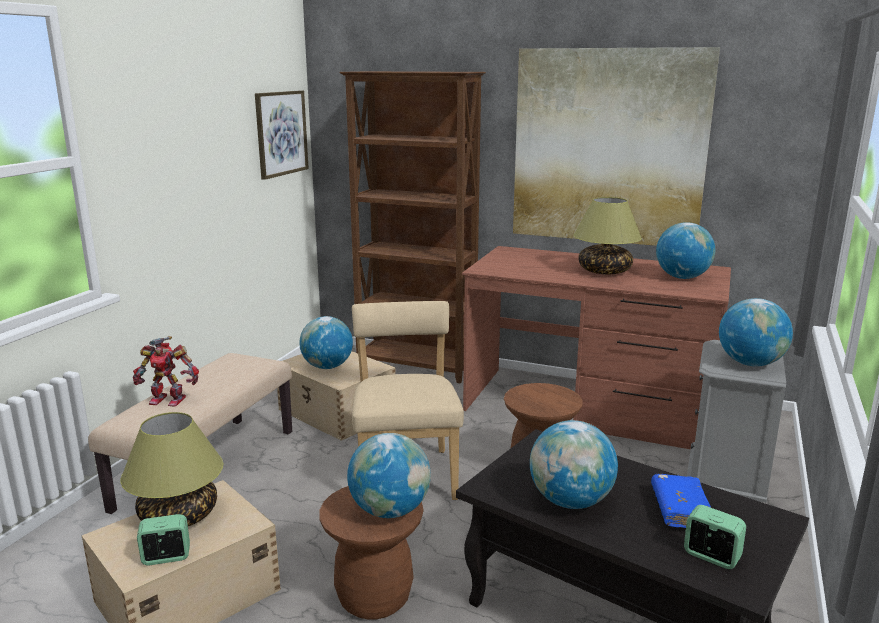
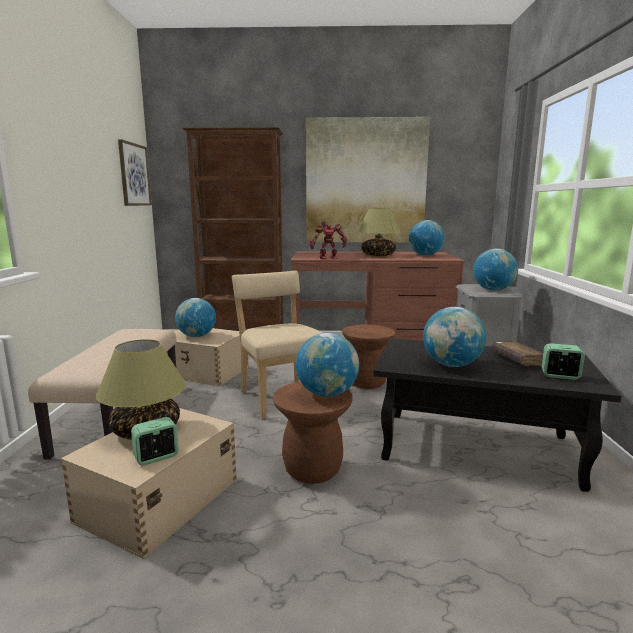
camera: 20 degrees left, 5 degrees down
toy robot [133,336,199,407] -> toy robot moved to [310,221,348,259]
blue book [651,474,711,528] -> brown book [491,341,543,366]

